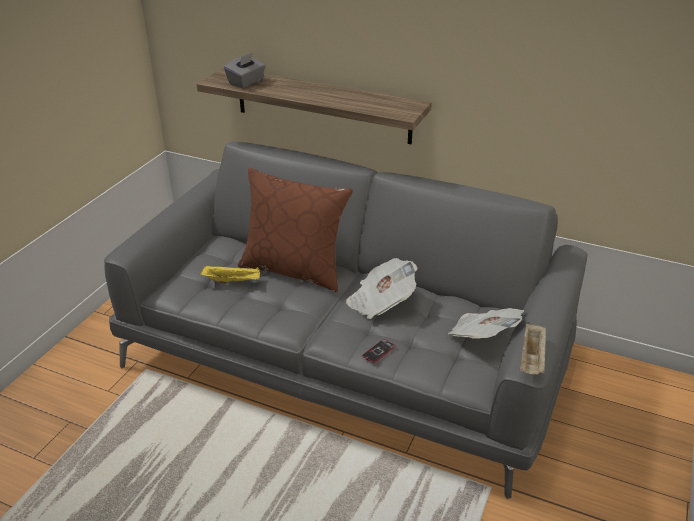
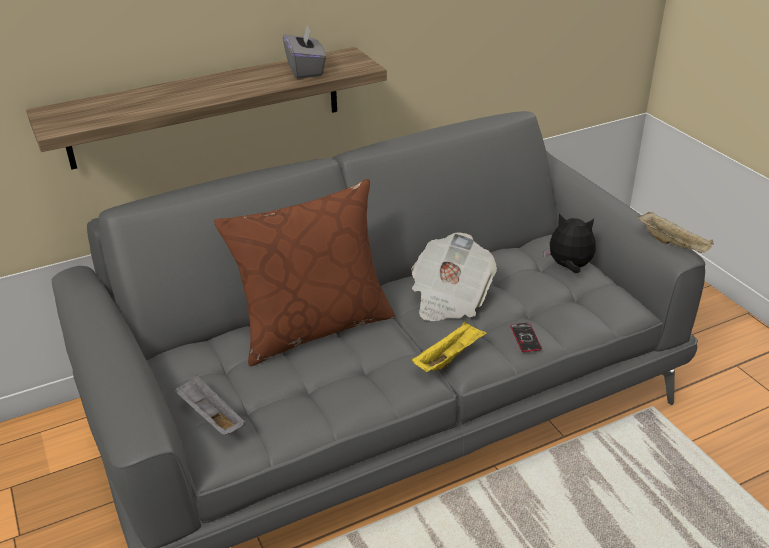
camera: 50 degrees left, 0 degrees up
yellow tray [200,266,260,284] -> yellow tray moved to [412,321,487,372]
grey tissue box [224,53,266,88] -> grey tissue box moved to [283,26,326,79]
newspaper [448,308,524,339] -> plush toy [543,214,596,273]
none -> grey tray [175,374,246,435]

